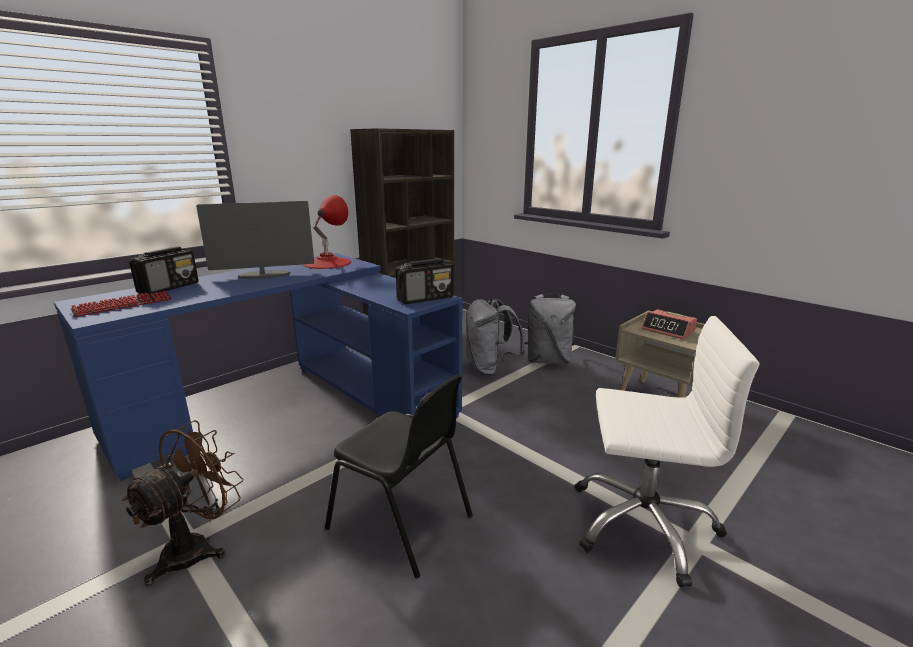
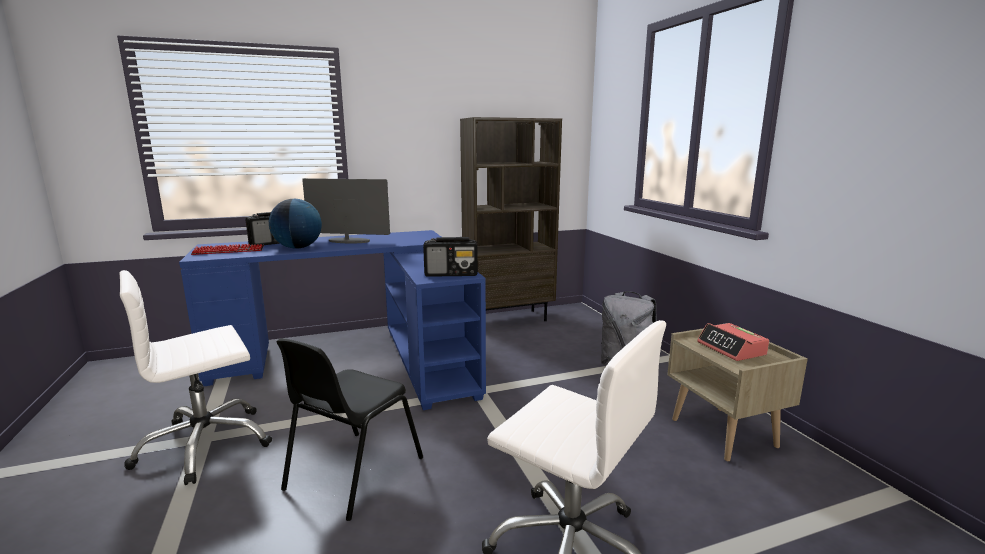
camera: 25 degrees right, 5 degrees down
brown fan [122,420,244,586] -> white office chair [120,270,272,485]
red table lamp [303,195,351,269] -> none
black chair [325,374,473,578] -> black chair turned 60 degrees clockwise [276,338,423,521]
grey backpack [466,298,525,376] -> none
none -> globe [269,199,322,249]

